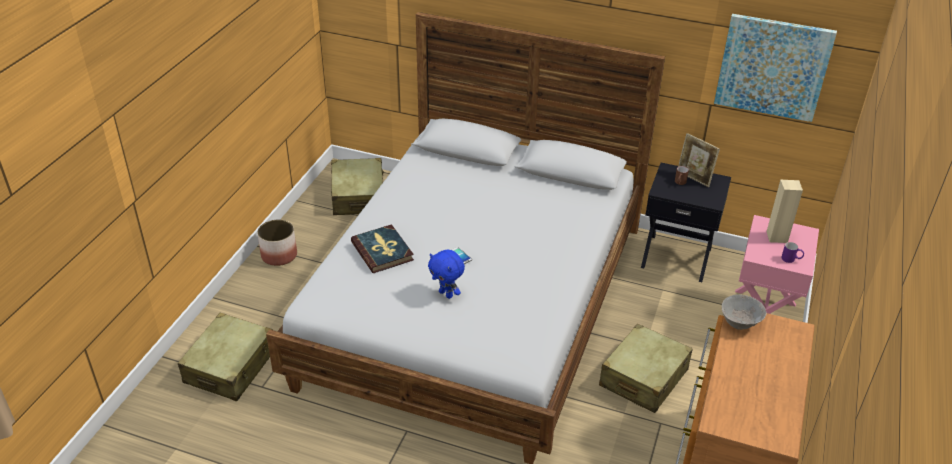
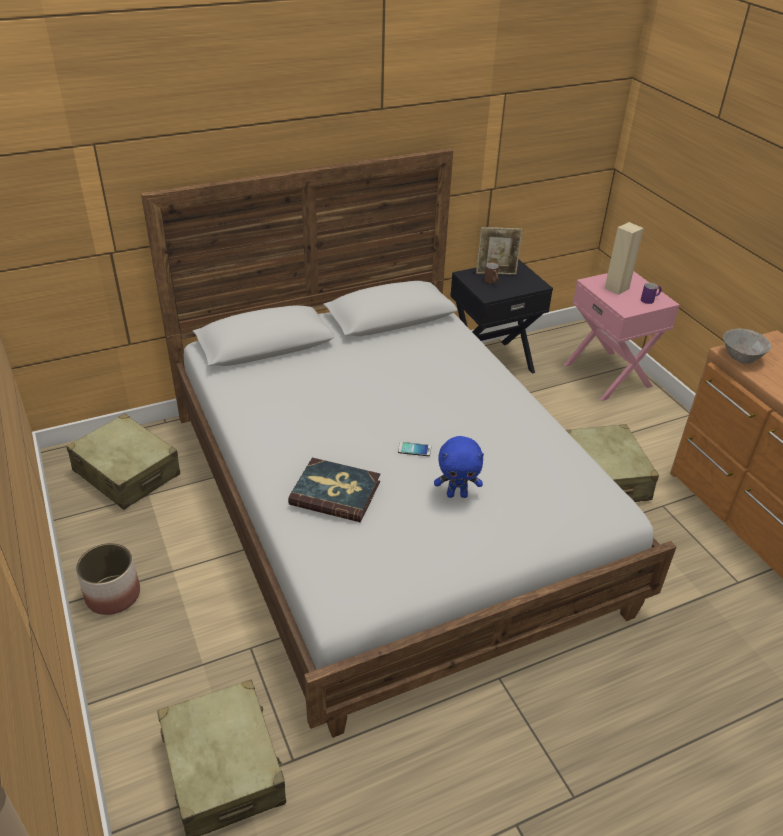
camera: 45 degrees left, 0 degrees up
picture [714,14,837,122] -> none

